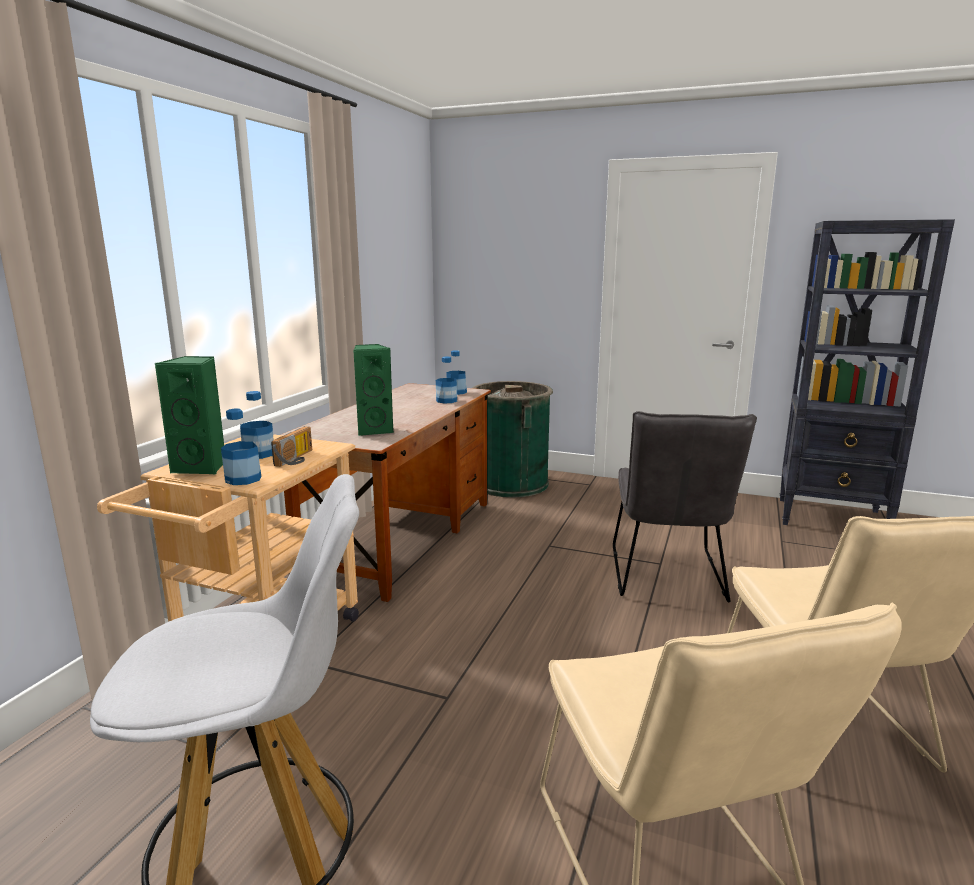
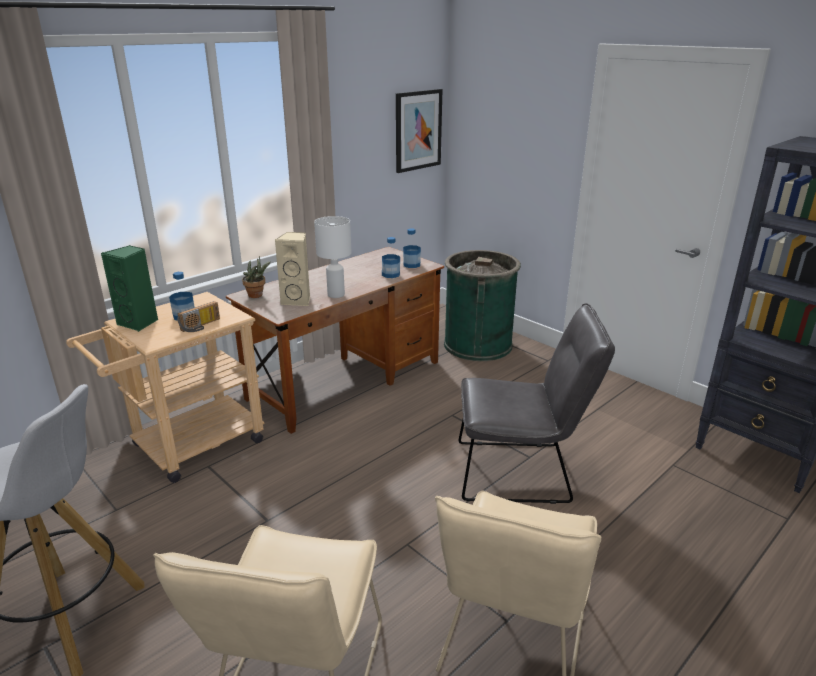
camera: 25 degrees right, 10 degrees up
bottle [221,409,261,485] -> none
green speaker [353,344,394,436] -> beige speaker [274,232,310,307]
grey chair [613,411,757,603] -> grey chair turned 120 degrees counterclockwise [458,303,615,504]
none -> potted plant [242,256,270,298]
none -> white table lamp [314,216,351,298]
none -> picture [396,89,442,173]

